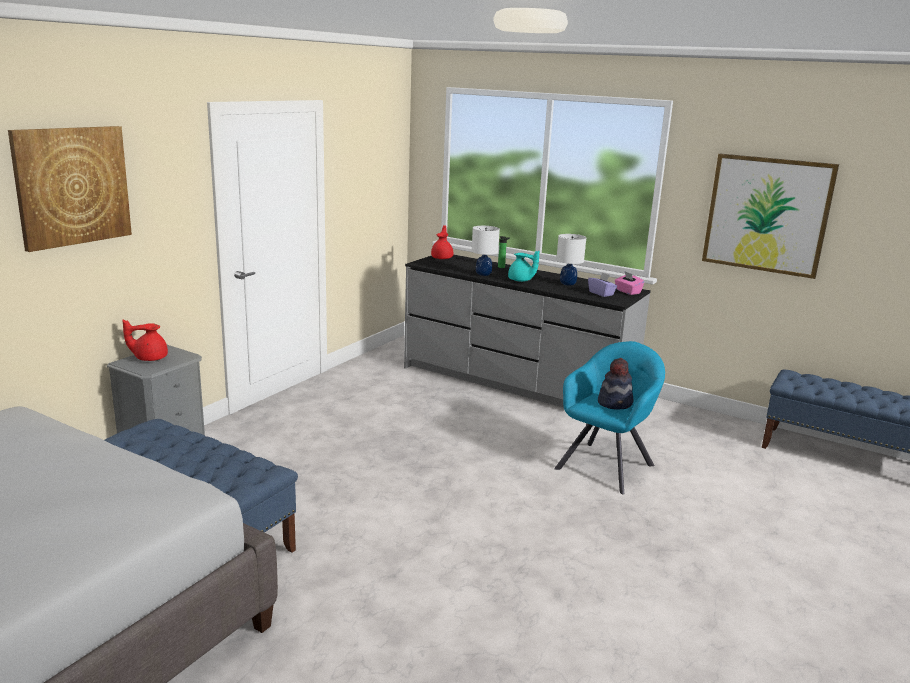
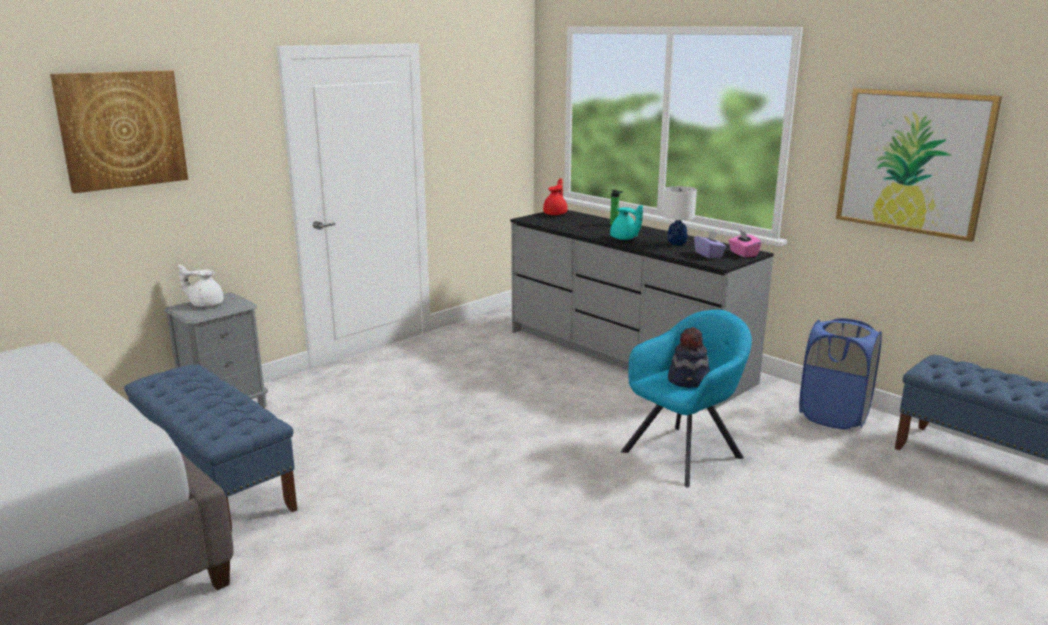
camera: 15 degrees right, 0 degrees up
red teapot [122,320,168,361] -> white teapot [178,264,224,307]
white table lamp [472,226,500,276] -> none
none -> blue laundry basket [799,318,882,430]

